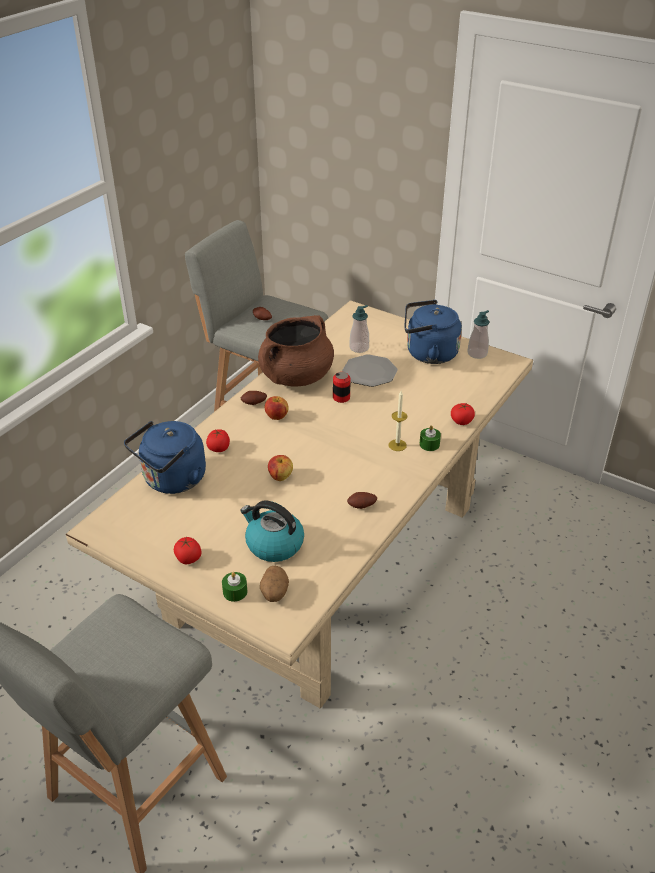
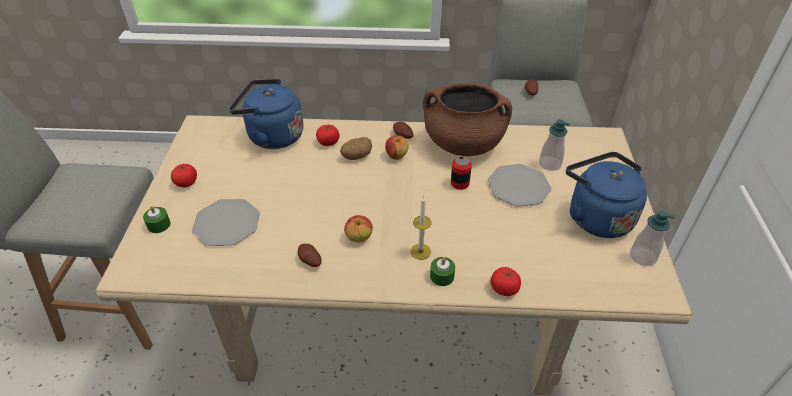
camera: 60 degrees right, 5 degrees up
kettle [240,501,304,562] -> plate [192,199,260,246]
potato [260,566,289,602] -> potato moved to [340,137,372,160]
apple [268,455,293,481] -> apple moved to [344,215,373,242]

